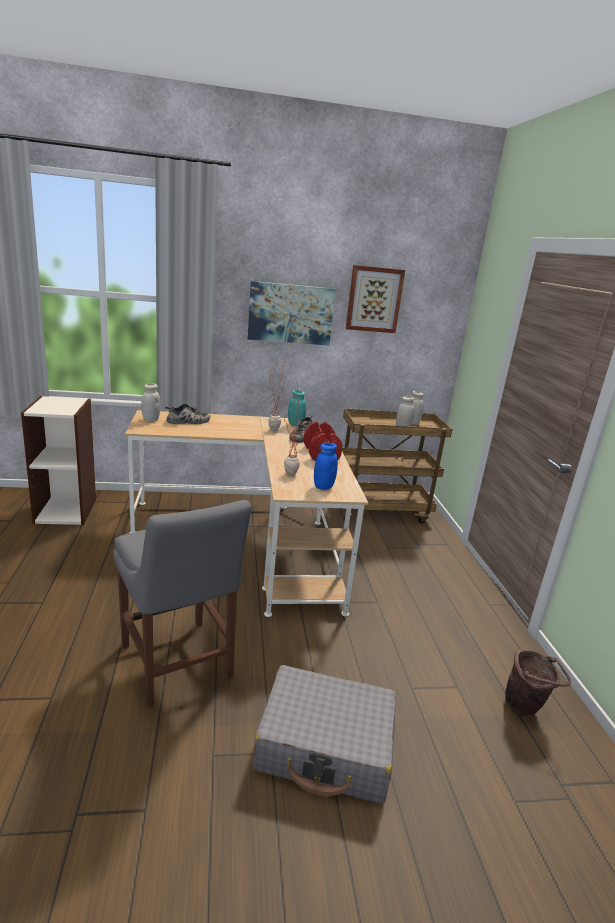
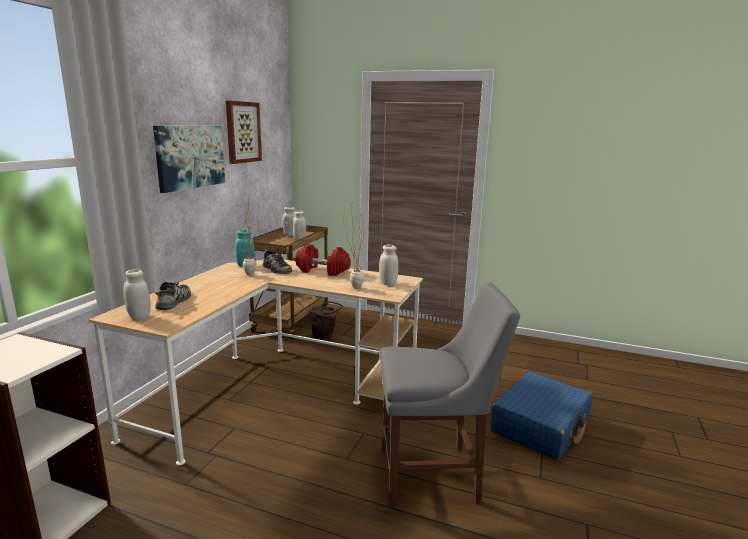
camera: 60 degrees left, 5 degrees down
grey suitcase [254,665,396,804] -> blue suitcase [490,372,593,460]
blue jar [314,443,338,490] -> white jar [379,245,398,285]
brown bucket [505,650,571,716] -> brown bucket moved to [309,301,343,341]

